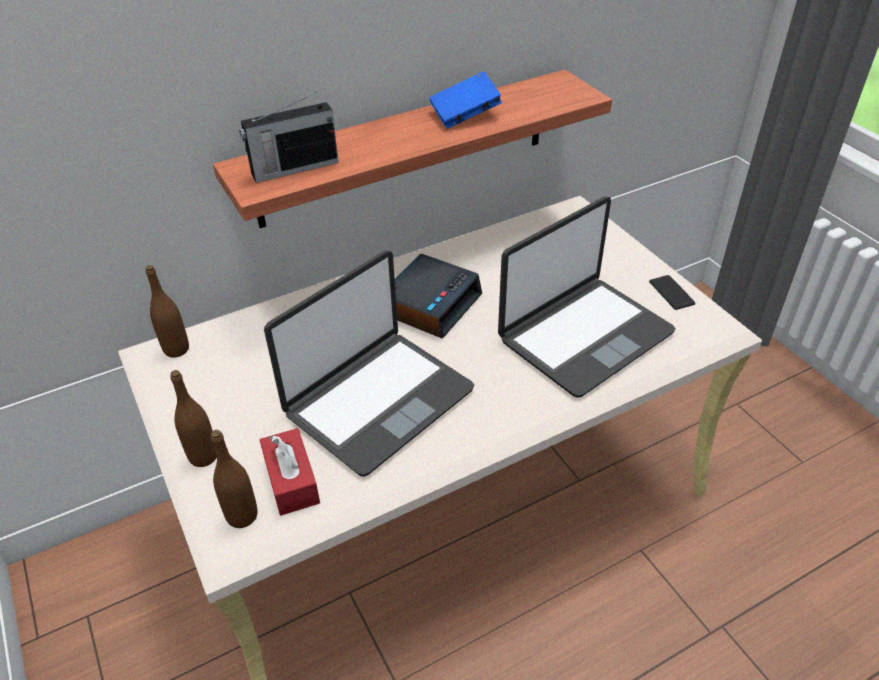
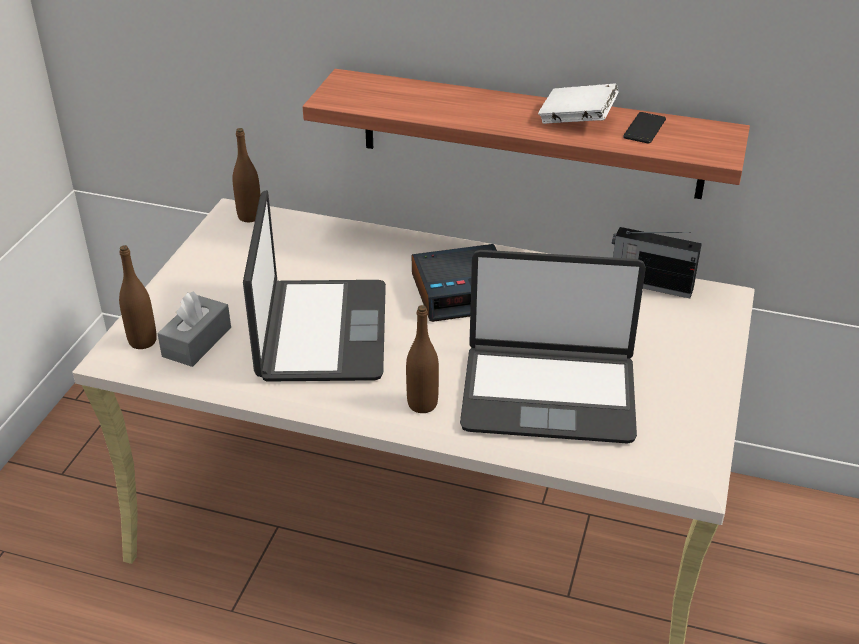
camera: 45 degrees right, 5 degrees down
brown bottle [170,370,217,467] -> brown bottle moved to [406,305,439,413]
radio [239,92,339,183] -> radio moved to [612,227,702,298]
red tissue box [260,428,320,516] -> grey tissue box [157,291,231,367]
laptop [264,251,475,477] -> laptop turned 90 degrees counterclockwise [243,190,386,382]
blue book [429,71,502,128] -> white book [538,83,619,124]
phone [649,275,695,310] -> phone moved to [623,112,666,144]

